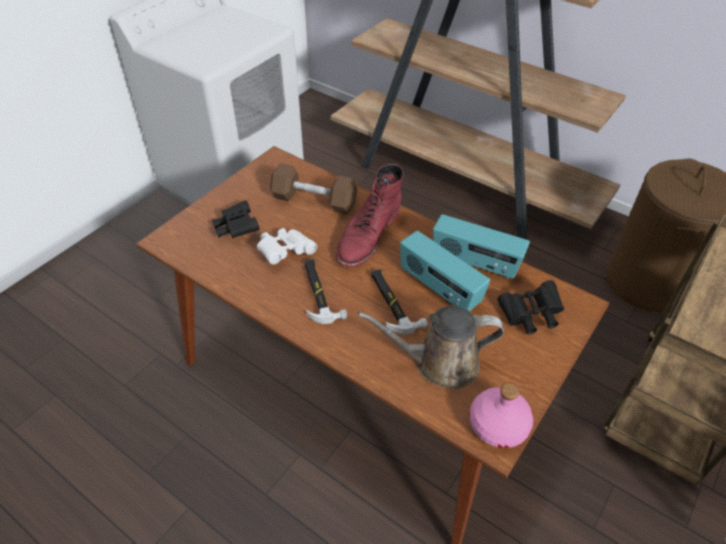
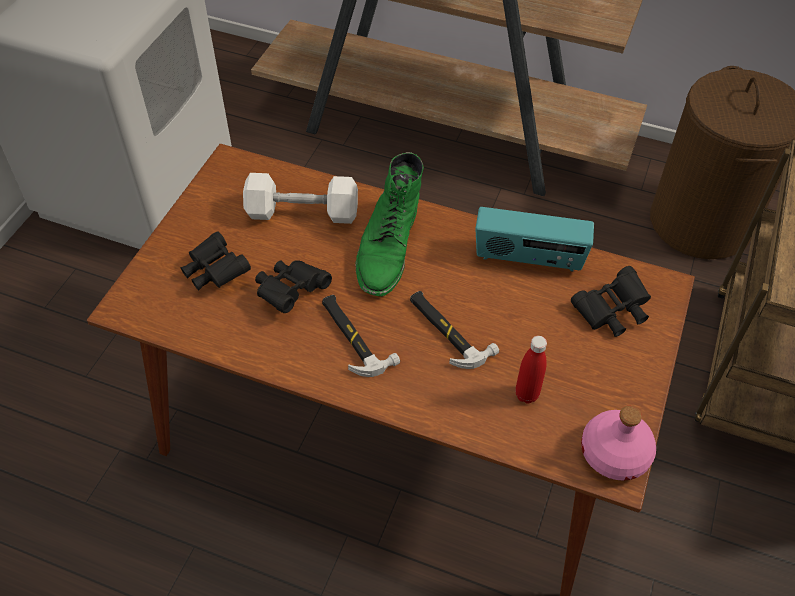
camera: 15 degrees left, 5 degrees up
white binoculars [257,228,317,265] -> black binoculars [255,260,332,313]
brown dumbbell [270,163,357,214] -> white dumbbell [243,173,358,224]
red boot [336,164,404,268] -> green boot [355,152,424,296]
brown watering can [358,306,504,389] -> red bottle [515,336,547,404]
radio [400,231,490,311] -> none

